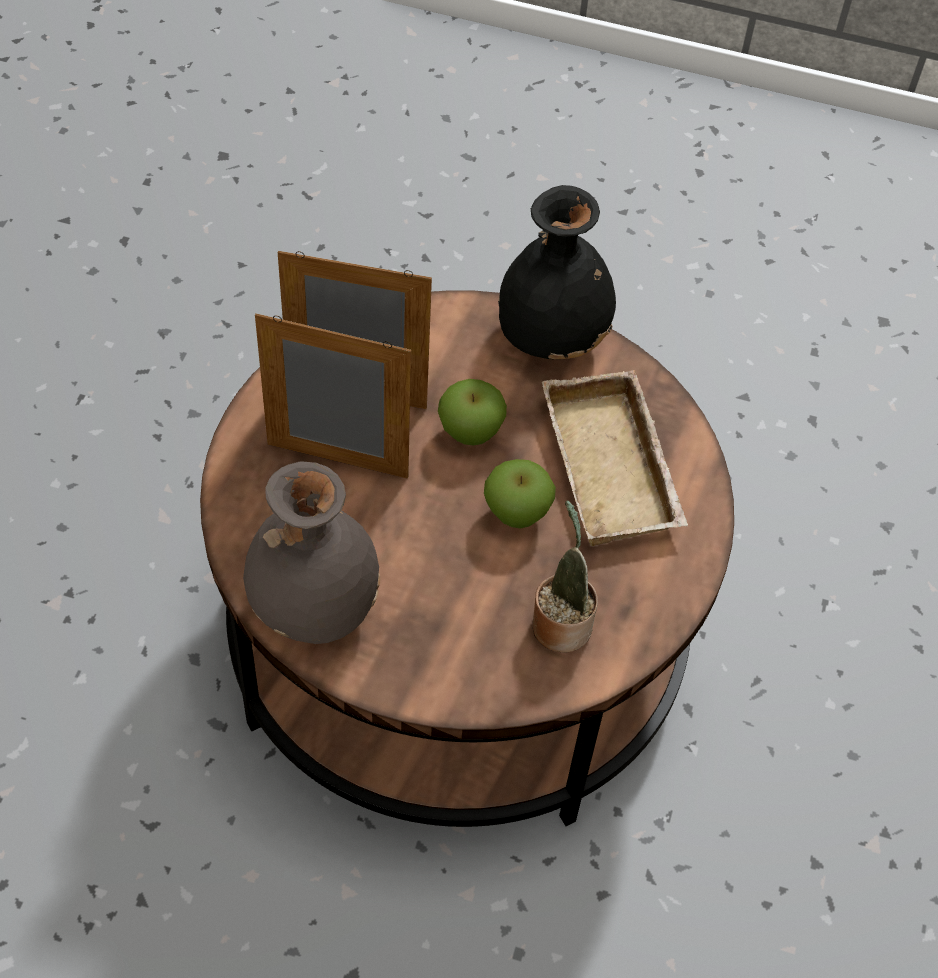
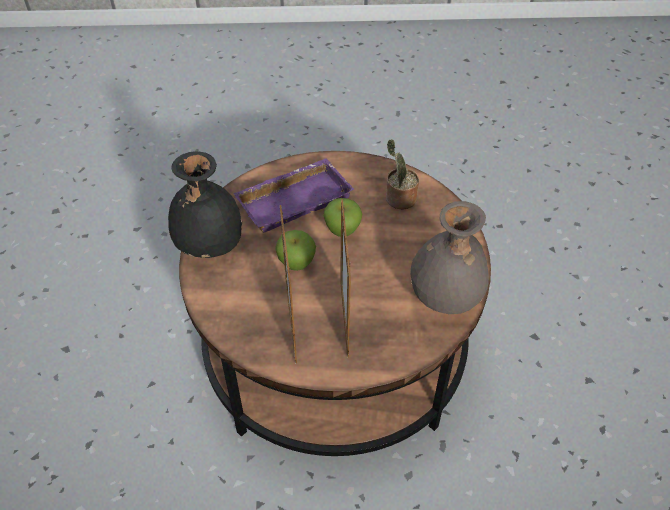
camera: 105 degrees left, 5 degrees down
beige tray [542,370,688,546] -> purple tray [233,158,354,233]

